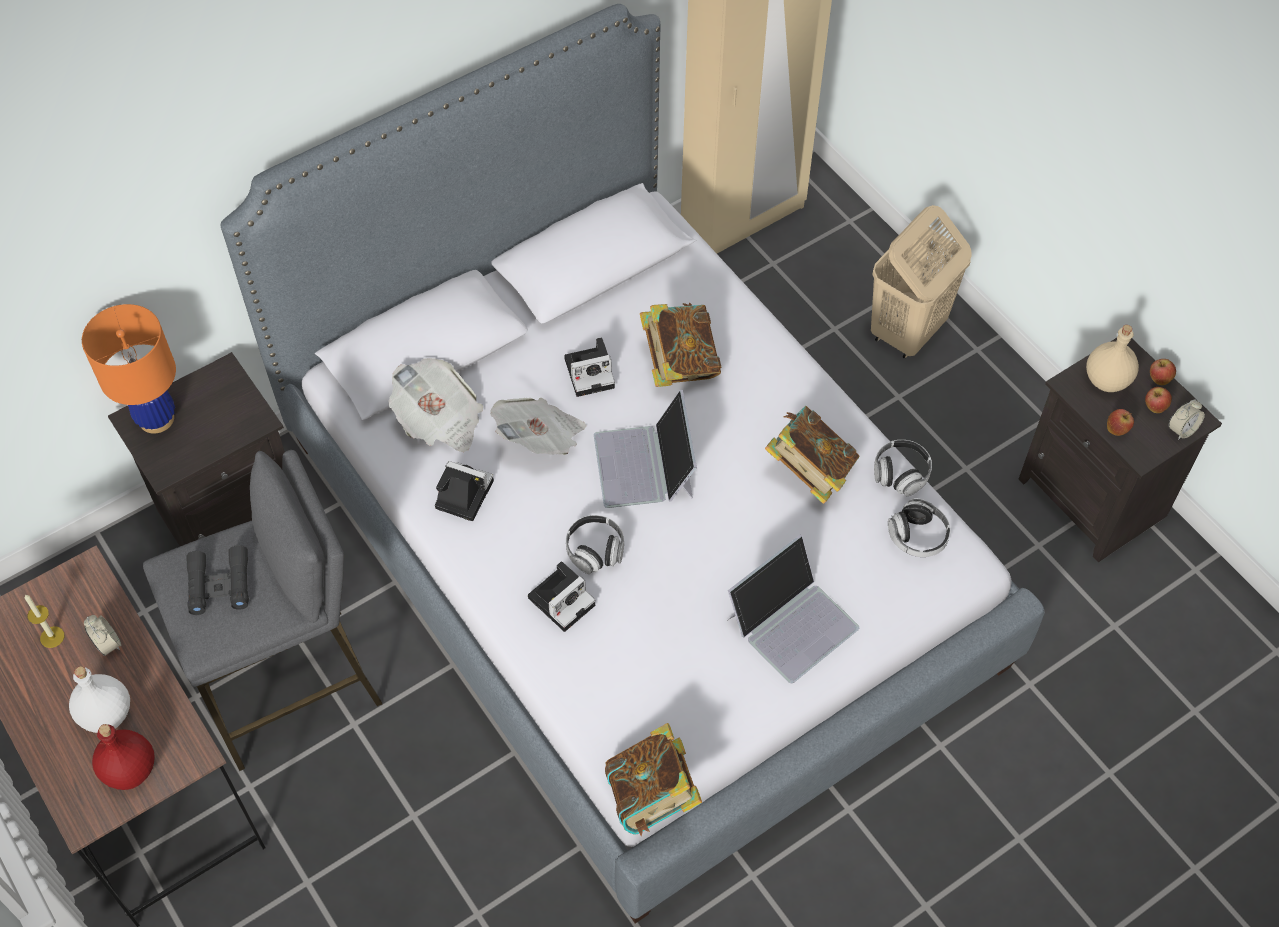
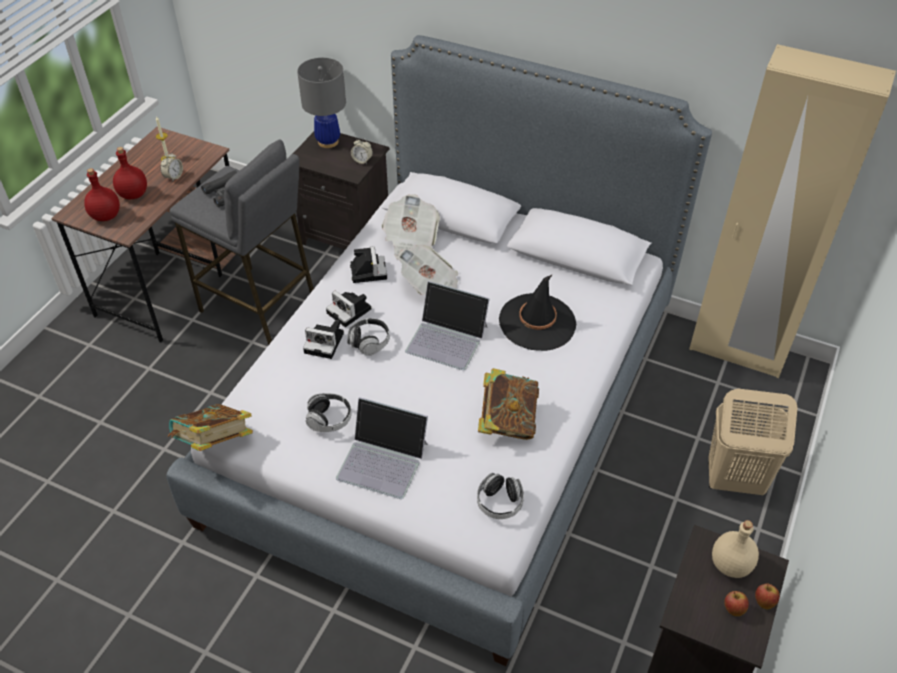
camera: 60 degrees right, 10 degrees down
white bottle [69,666,130,733] -> red bottle [113,147,147,199]
orange table lamp [82,304,176,434] -> grey table lamp [297,58,346,148]
camera [564,337,615,397] -> camera moved to [326,291,371,327]
laptop [594,390,697,508] -> laptop turned 120 degrees counterclockwise [405,281,490,370]
book [640,303,721,387] -> black hat [499,274,576,351]
headphones [874,440,932,496] -> headphones moved to [305,393,352,432]
apple [1107,409,1134,436] -> none
alarm clock [1169,399,1205,440] -> alarm clock moved to [351,138,373,164]

